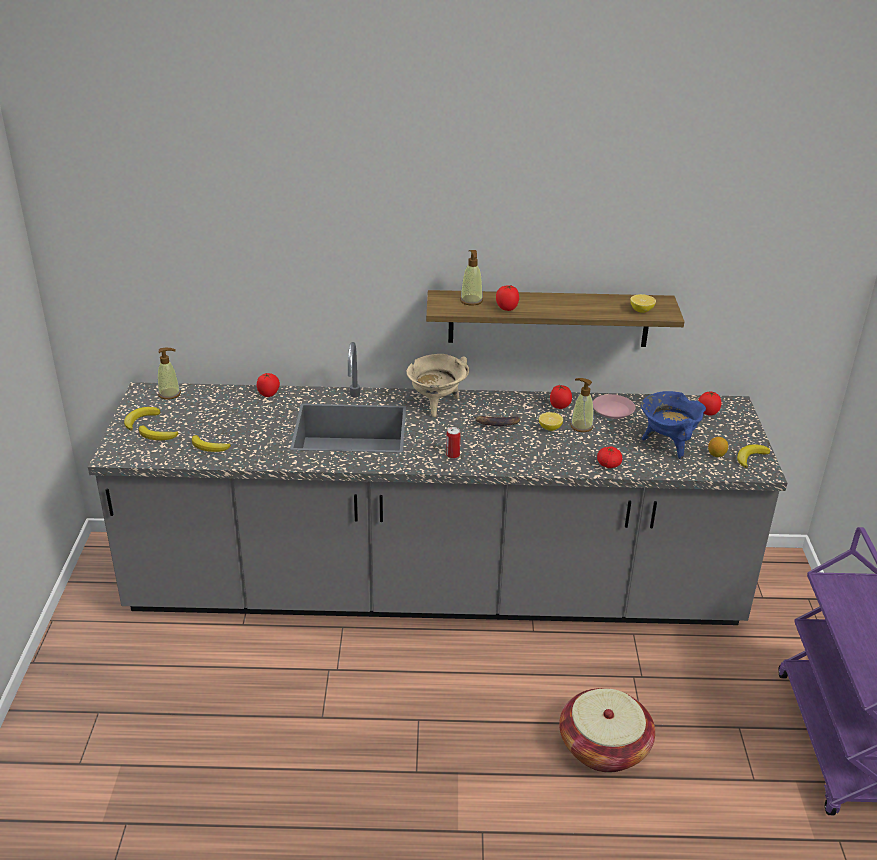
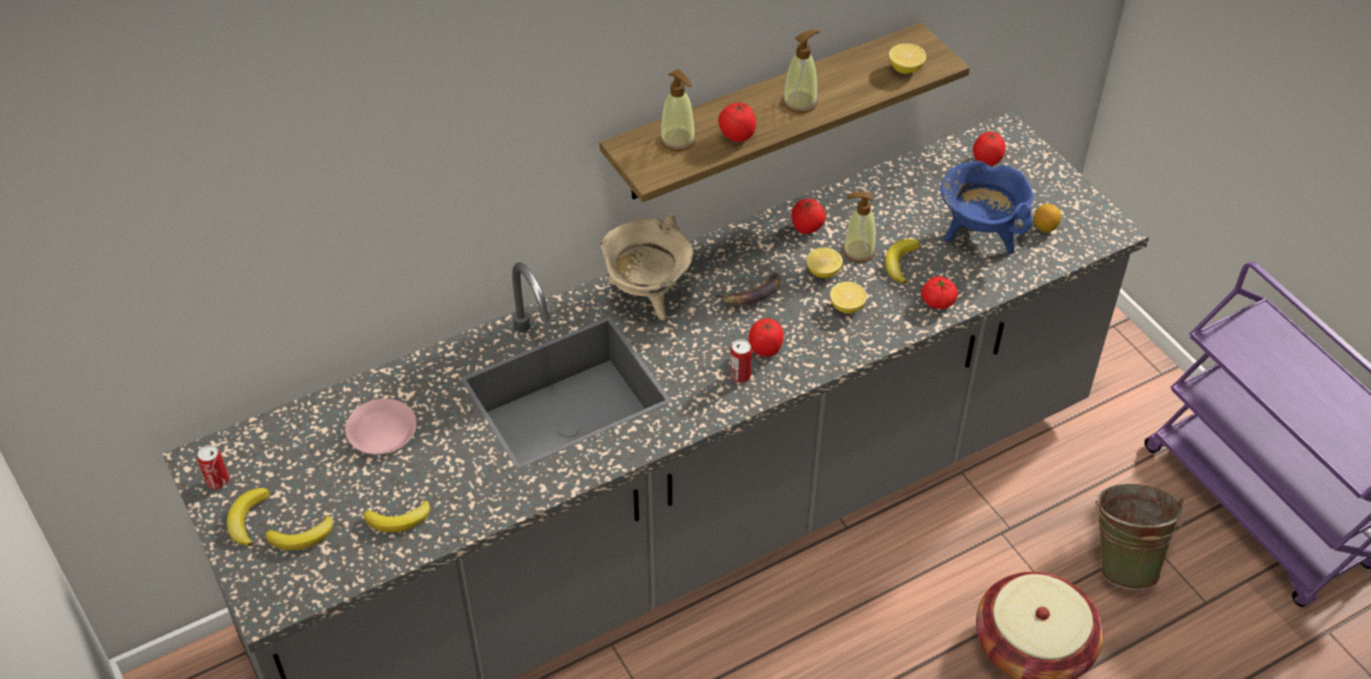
camera: 30 degrees left, 15 degrees up
soap dispenser [158,348,181,400] -> soap dispenser moved to [782,29,820,113]
tomato [257,373,280,397] -> tomato moved to [749,319,784,357]
pink plate [593,394,635,419] -> pink plate moved to [345,399,417,454]
banana [737,444,770,468] -> banana moved to [885,239,920,284]
none -> can [198,445,229,489]
none -> lemon [830,282,867,313]
none -> green bucket [1096,484,1186,590]

